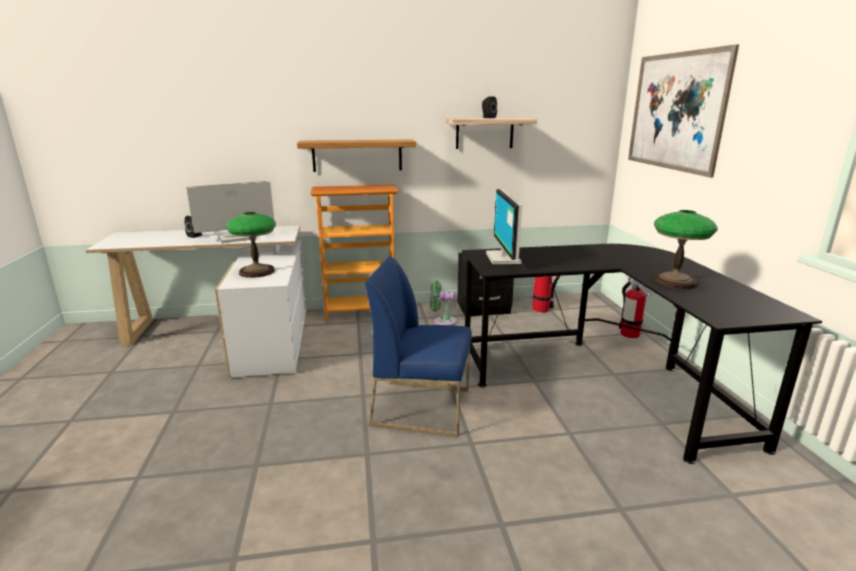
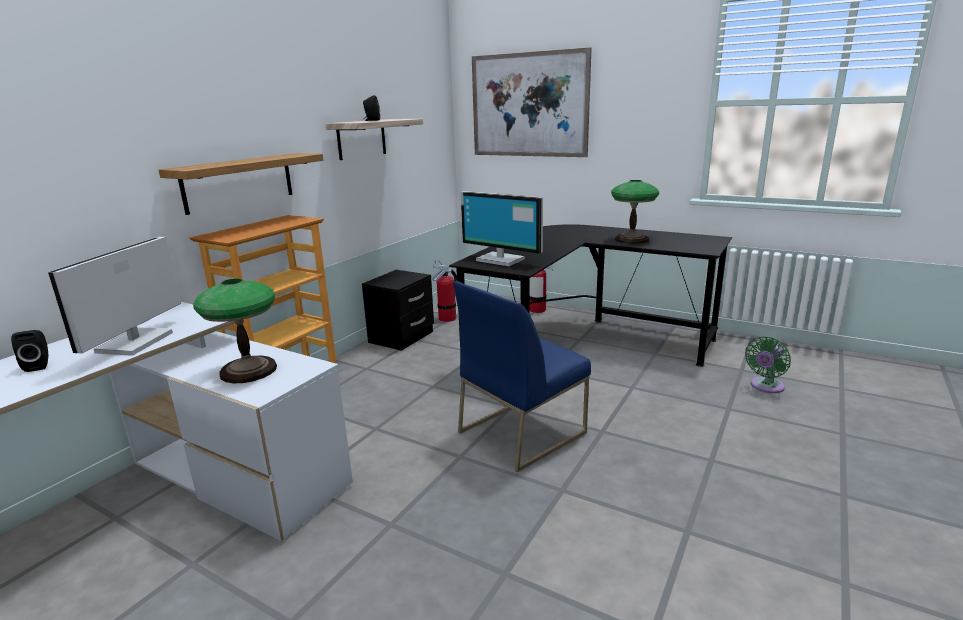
camera: 50 degrees left, 0 degrees up
green fan [430,281,457,325] -> green fan moved to [745,336,791,393]

